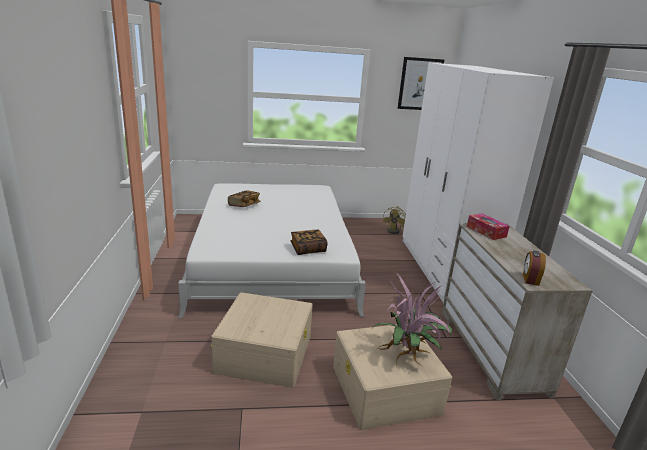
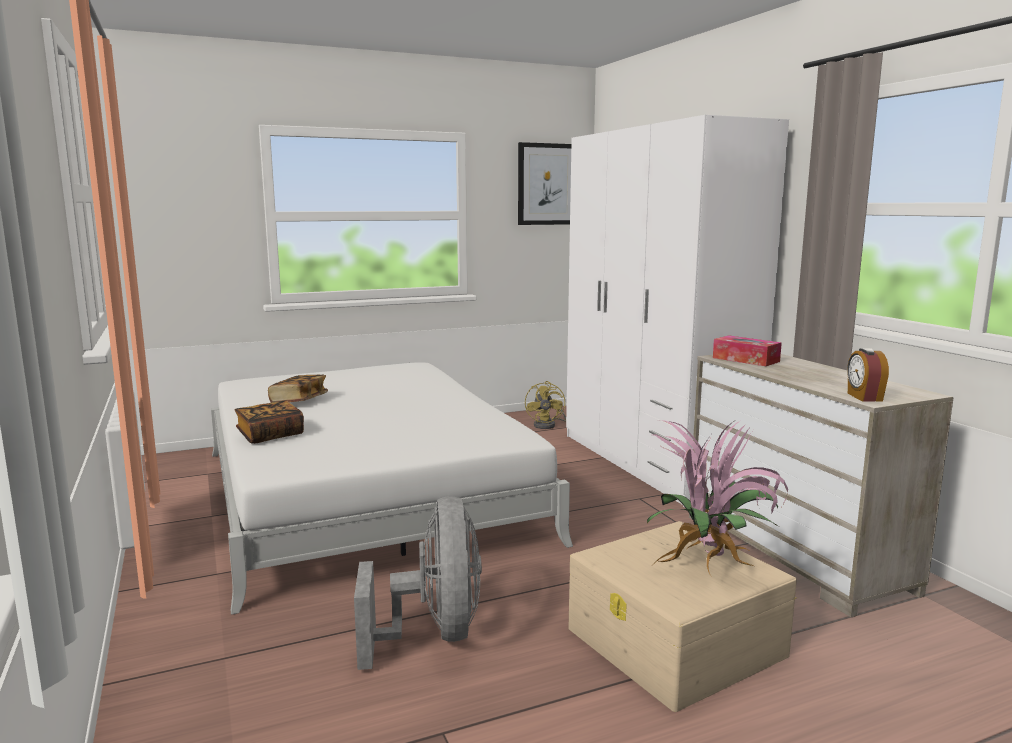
camera: 15 degrees left, 10 degrees down
beige storage box [211,292,313,388] -> grey fan [354,496,482,670]
book [291,230,328,255] -> book moved to [234,401,304,444]

